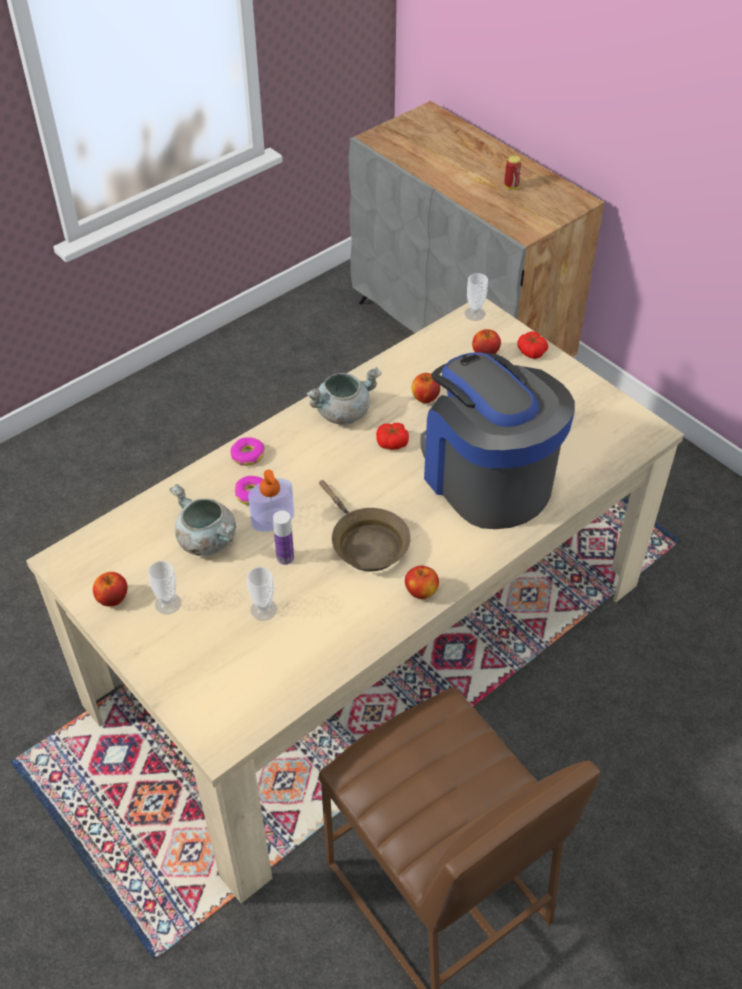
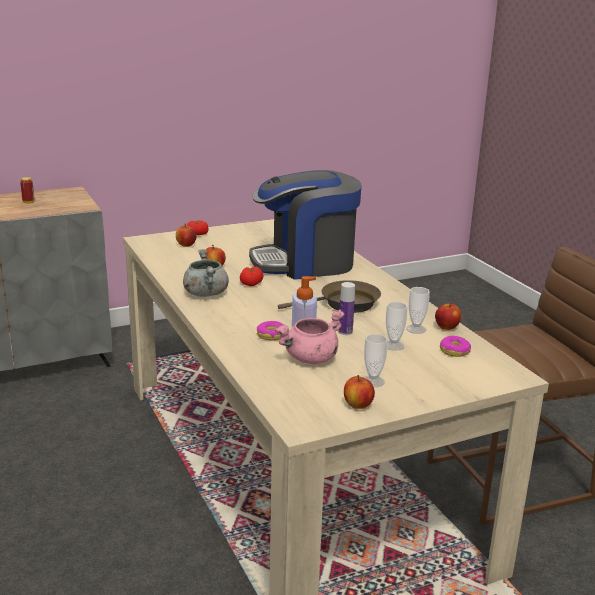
camera: 75 degrees left, 25 degrees down
grey cooking pot [170,484,236,556] -> pink cooking pot [275,309,344,364]
donut [230,437,265,466] -> donut moved to [440,336,471,357]
apple [405,566,439,599] -> apple moved to [435,303,461,330]
cup [465,273,488,321] -> cup moved to [406,287,430,334]

